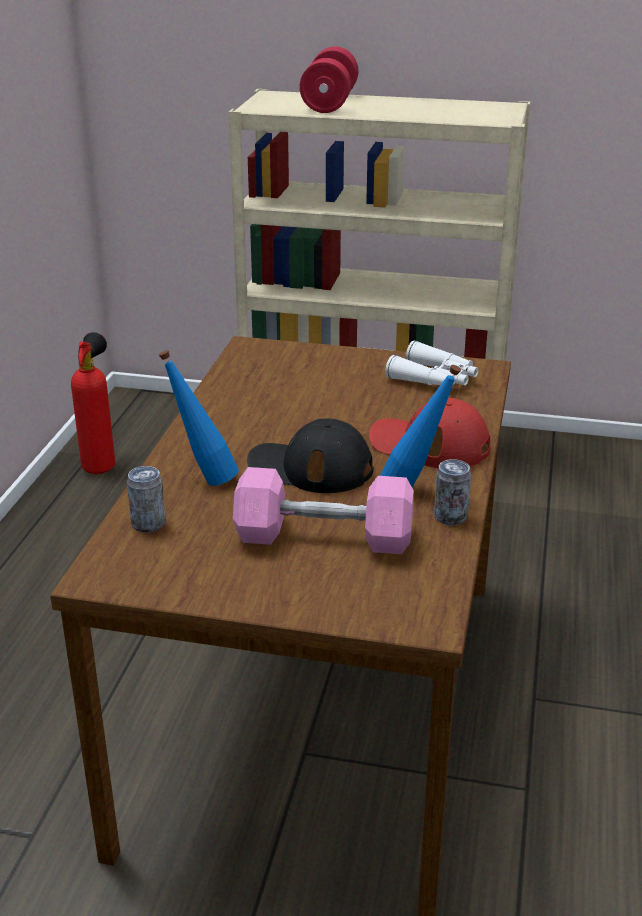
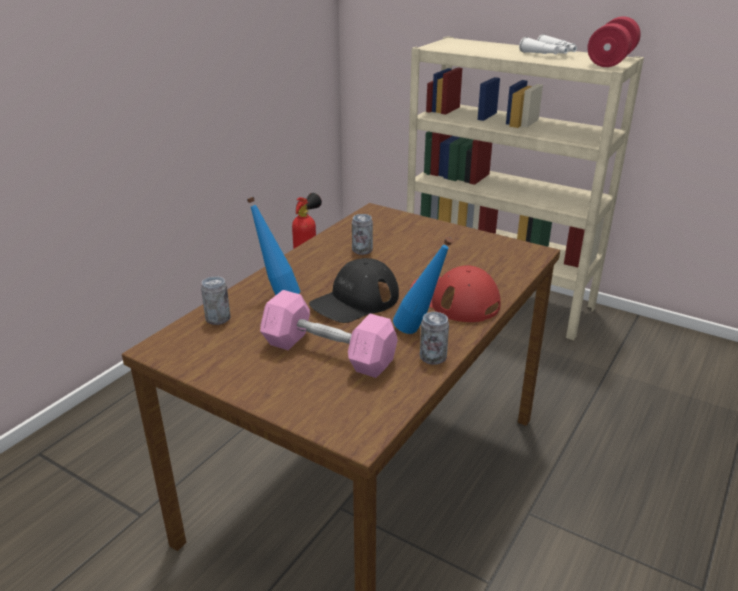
camera: 20 degrees right, 0 degrees up
black cap [247,419,373,493] -> black cap turned 75 degrees counterclockwise [309,258,399,323]
red dumbbell [300,47,358,113] -> red dumbbell moved to [587,16,641,67]
white binoculars [385,341,478,386] -> white binoculars moved to [519,34,577,54]
none -> can [352,214,373,255]

